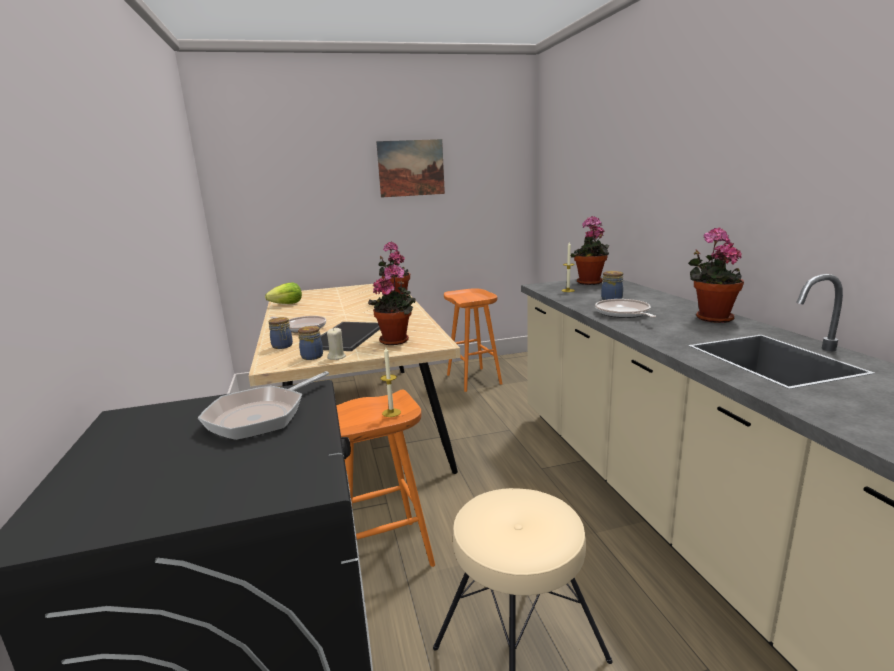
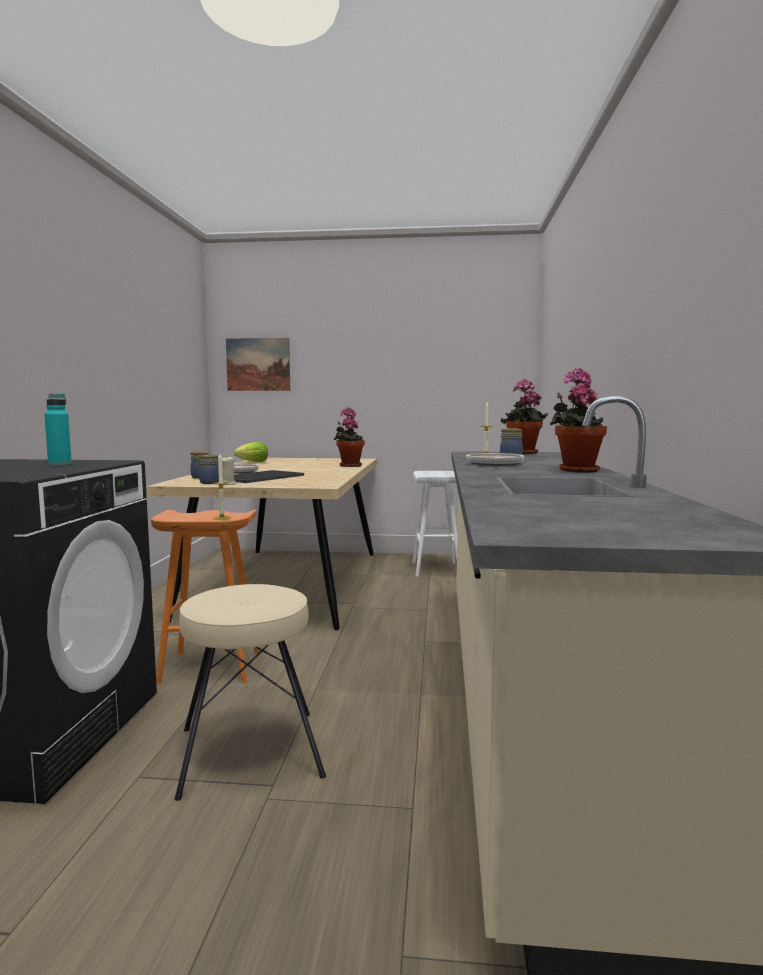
camera: 20 degrees right, 10 degrees down
frying pan [198,371,329,440] -> turquoise bottle [45,393,72,465]
potted plant [368,264,416,345] -> none
picture [376,139,445,198] -> picture moved to [226,338,290,391]
orange stool [444,288,502,392] -> white stool [413,471,457,577]

